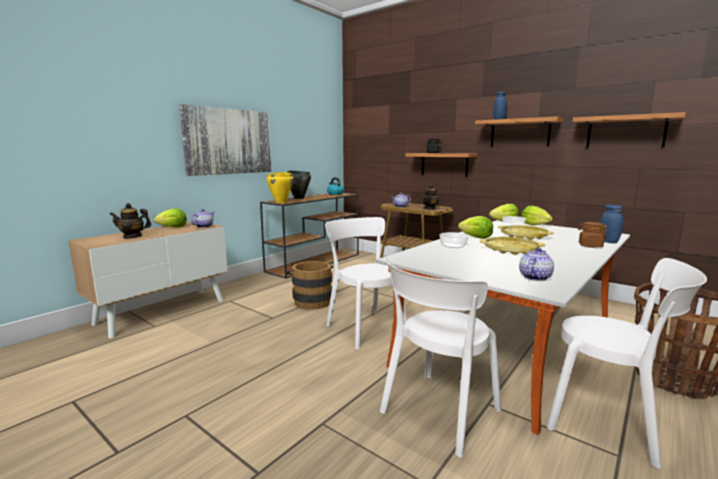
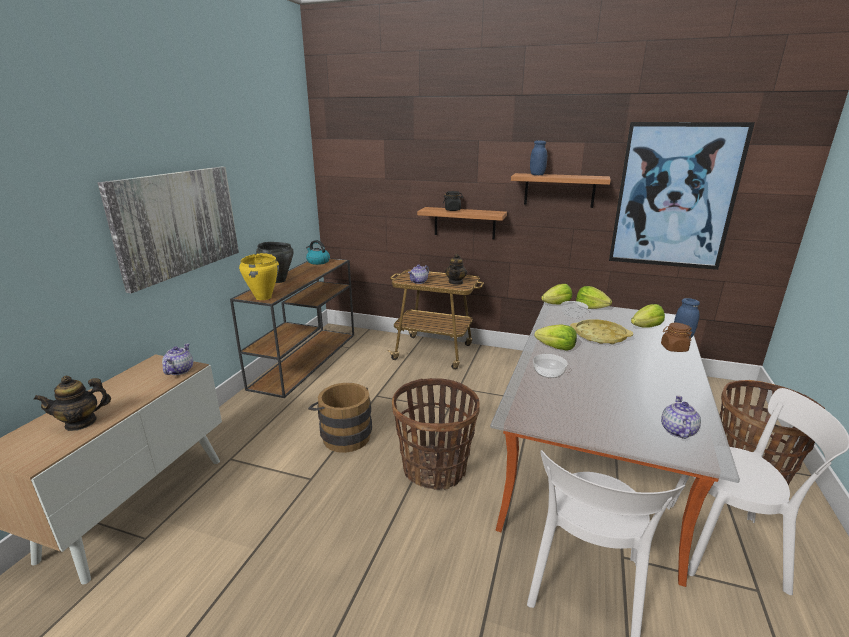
camera: 20 degrees left, 10 degrees up
lettuce [154,209,187,227] -> lettuce moved to [631,304,665,328]
white chair [325,217,407,349] -> basket [392,378,480,490]
yellow tray [480,237,545,255] -> none
shelf [573,112,686,148] -> picture [609,122,755,270]

